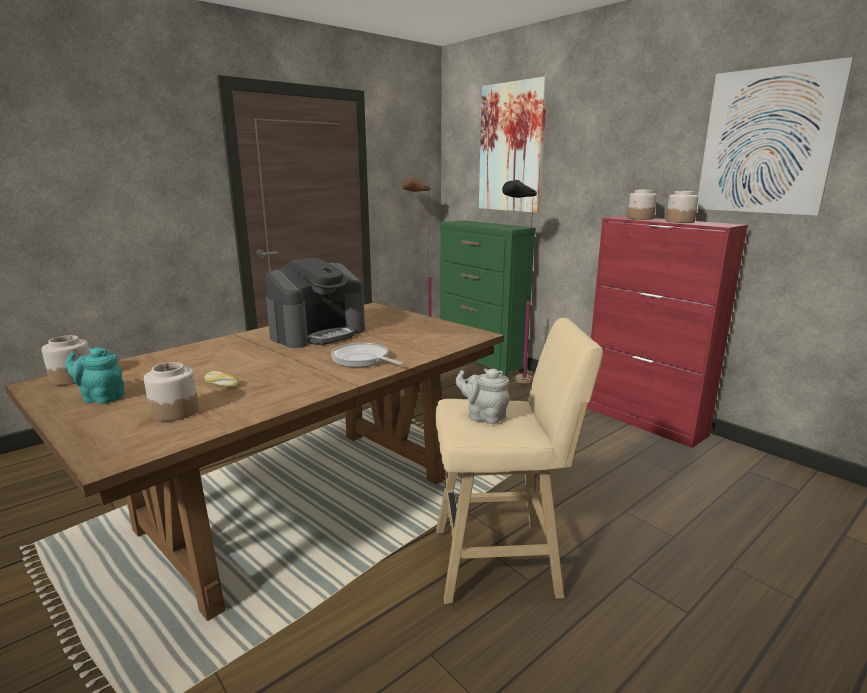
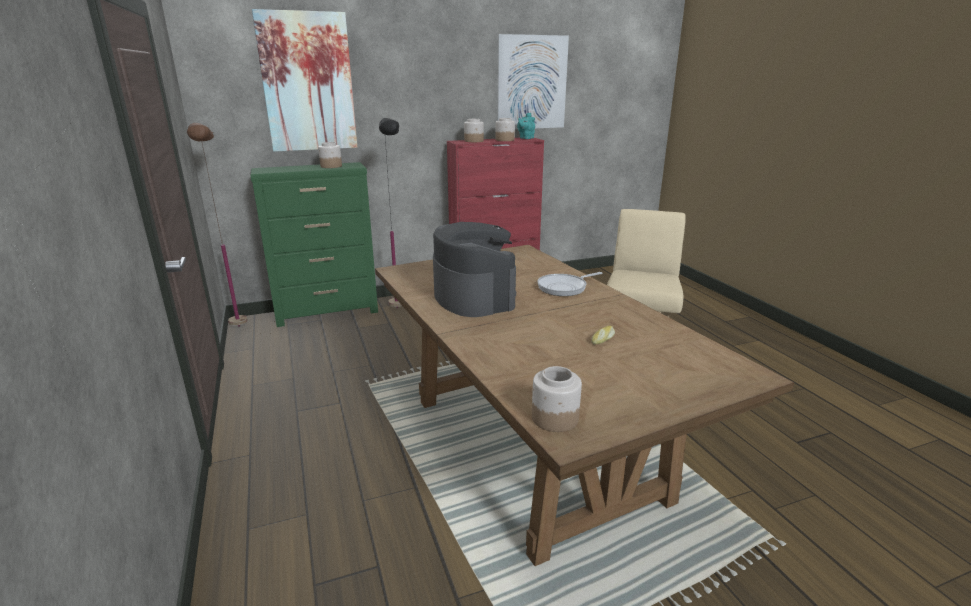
camera: 70 degrees left, 5 degrees up
turquoise teapot [65,347,125,404] -> turquoise teapot moved to [517,113,535,139]
jar [144,362,199,422] -> jar moved to [318,142,342,168]
grey teapot [455,368,510,424] -> none

